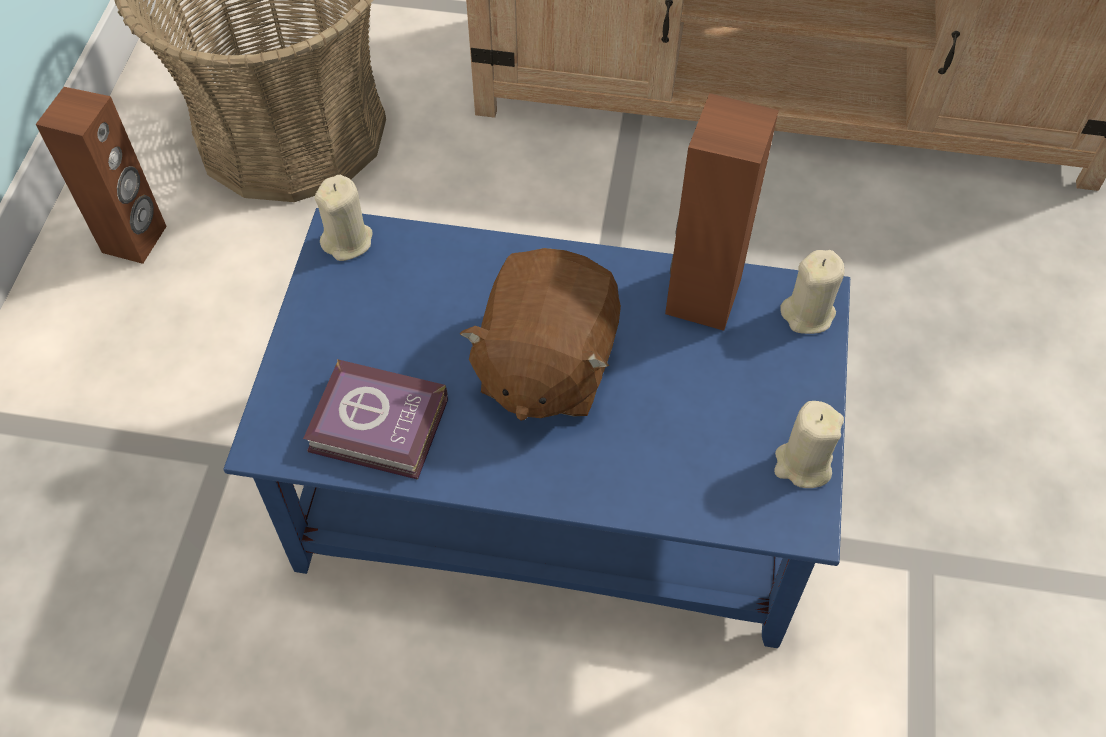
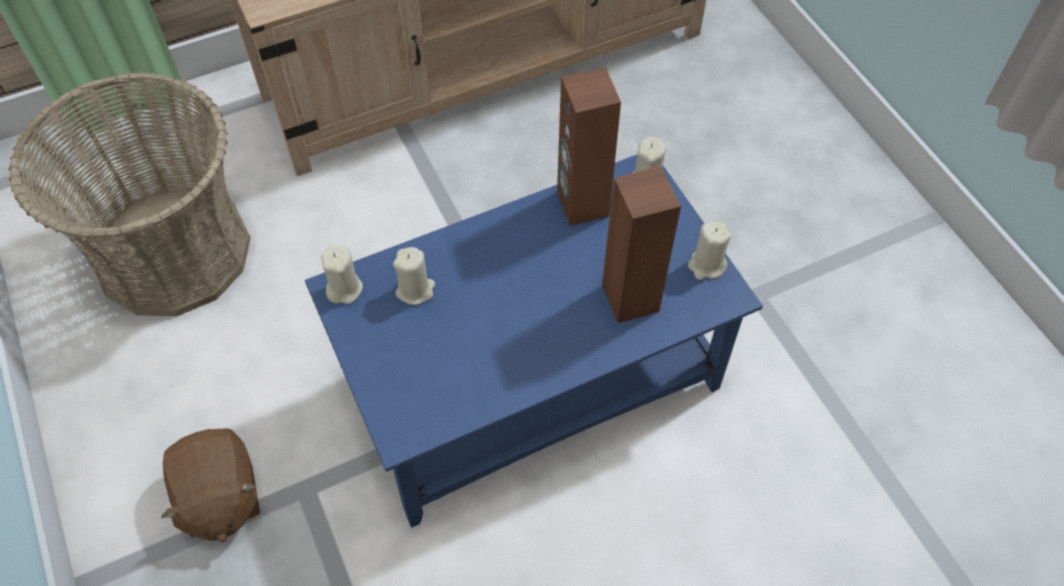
camera: 35 degrees left, 0 degrees up
brown speaker [36,87,167,264] -> brown speaker moved to [602,165,681,323]
book [303,359,448,480] -> none
brown plush toy [459,248,621,421] -> brown plush toy moved to [161,428,260,543]
none -> beige candle [393,247,435,305]

